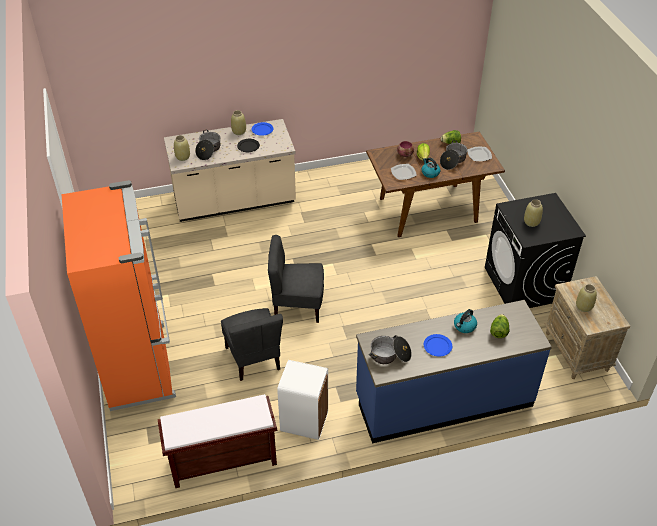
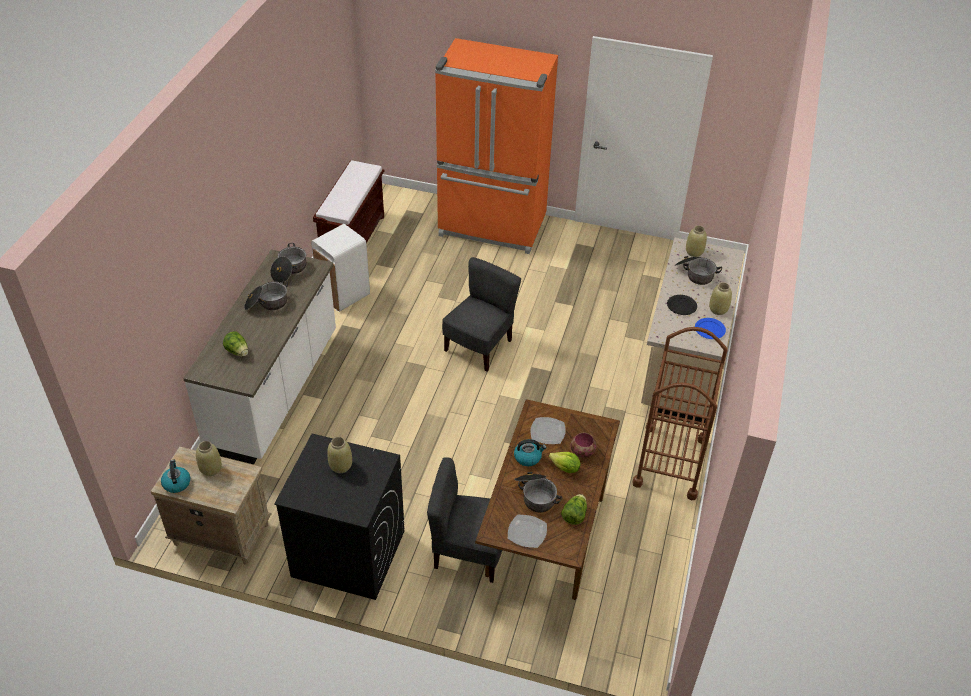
camera: 120 degrees right, 0 degrees up
grey chair [221,308,283,381] -> grey chair moved to [427,457,502,583]
blue counter [356,300,552,443] -> white counter [183,249,336,464]
blue plate [424,334,452,357] -> cooking pot [244,280,288,310]
kettle [454,309,477,333] -> kettle moved to [161,460,190,493]
none -> brown cart [632,327,728,500]

